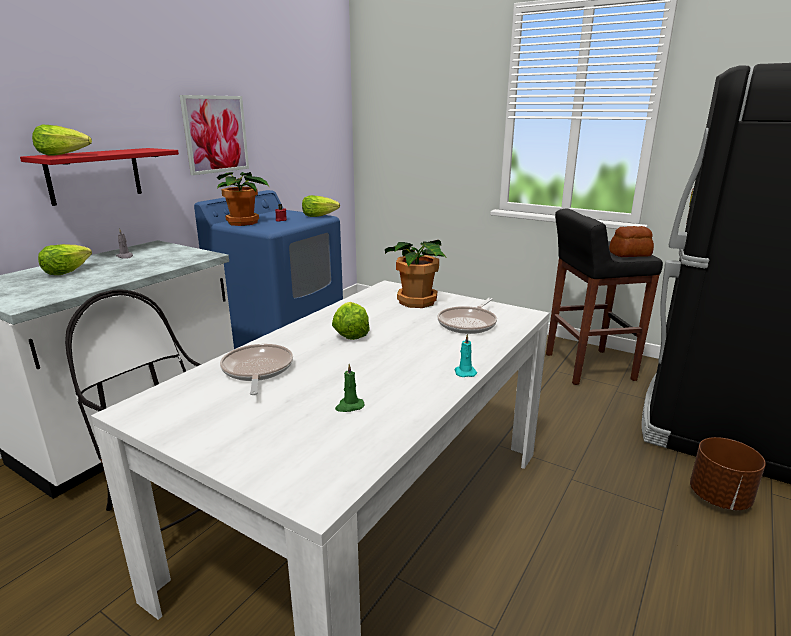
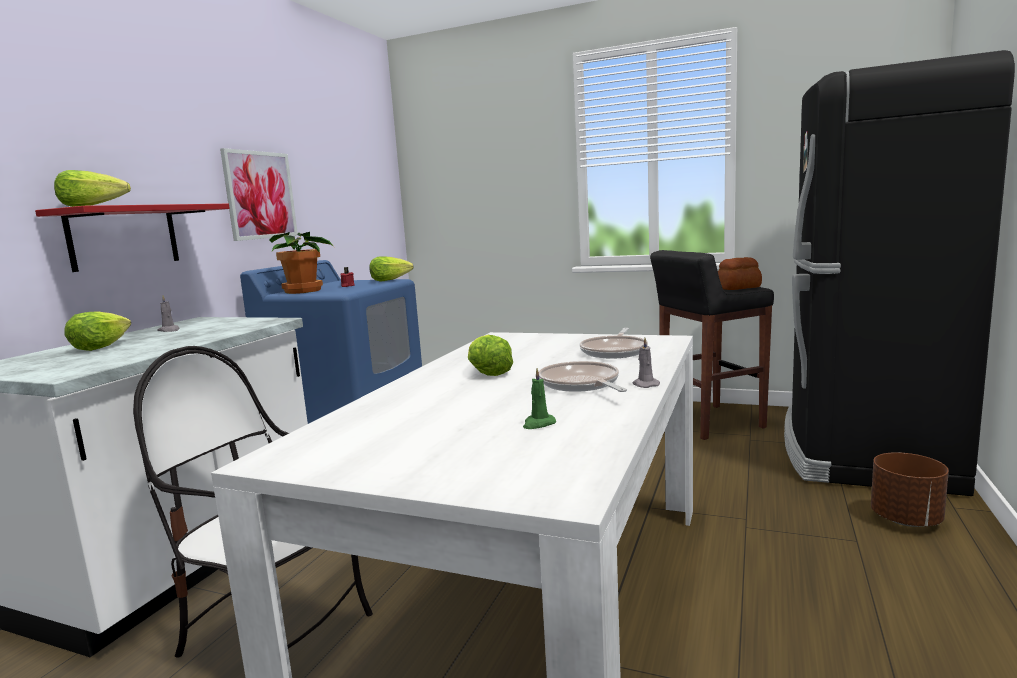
camera: 10 degrees left, 10 degrees down
frying pan [220,344,293,395] -> frying pan moved to [539,361,627,392]
potted plant [385,240,447,308] -> none
turquoise candle [455,334,477,377] -> grey candle [632,338,660,388]

